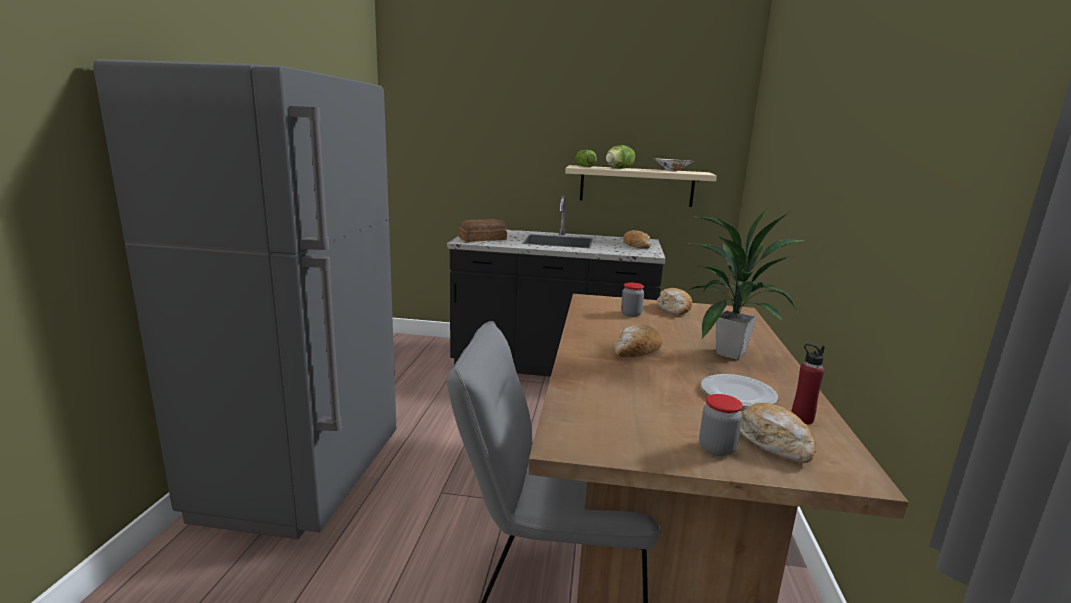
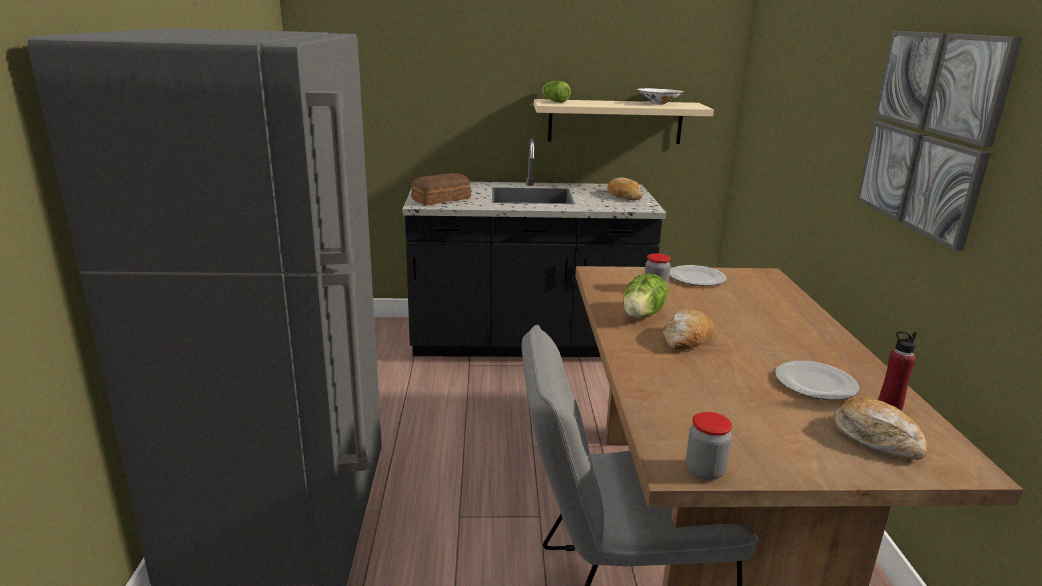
camera: 10 degrees left, 5 degrees up
lettuce [606,145,635,169] -> lettuce moved to [623,274,668,318]
bread [657,288,692,315] -> plate [670,265,727,286]
potted plant [689,207,804,360] -> none
jar [699,394,743,456] -> jar moved to [686,412,732,480]
none -> picture [857,31,1023,251]

